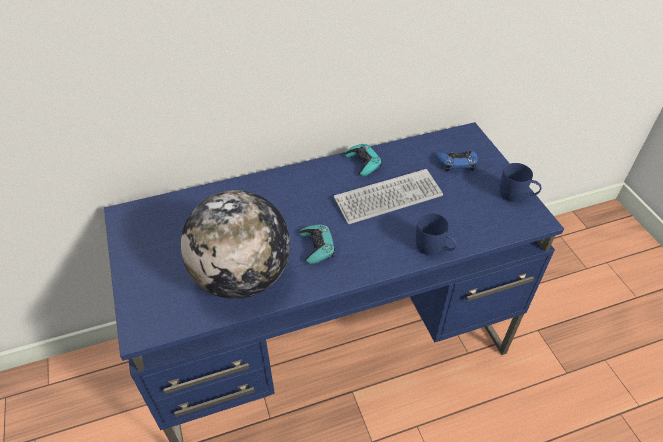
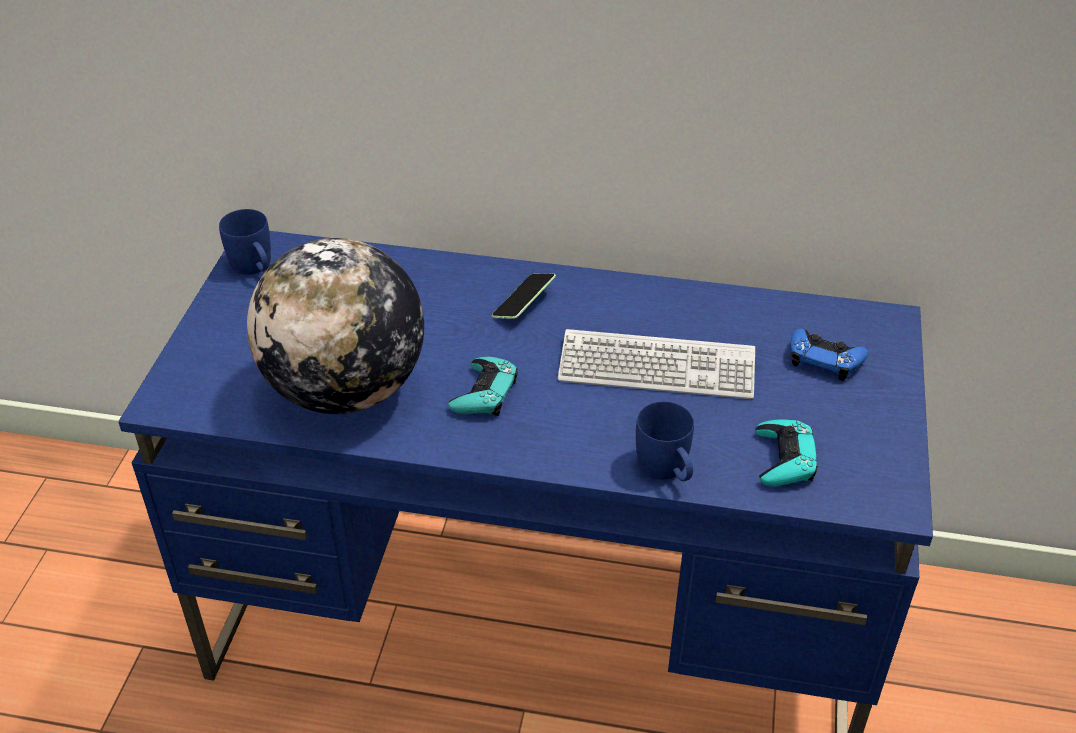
camera: 30 degrees right, 5 degrees down
turquoise game controller [345,144,382,176] -> turquoise game controller moved to [755,419,818,486]
blue mug [500,163,541,202] -> blue mug moved to [219,209,271,275]
none -> phone [492,273,556,319]

